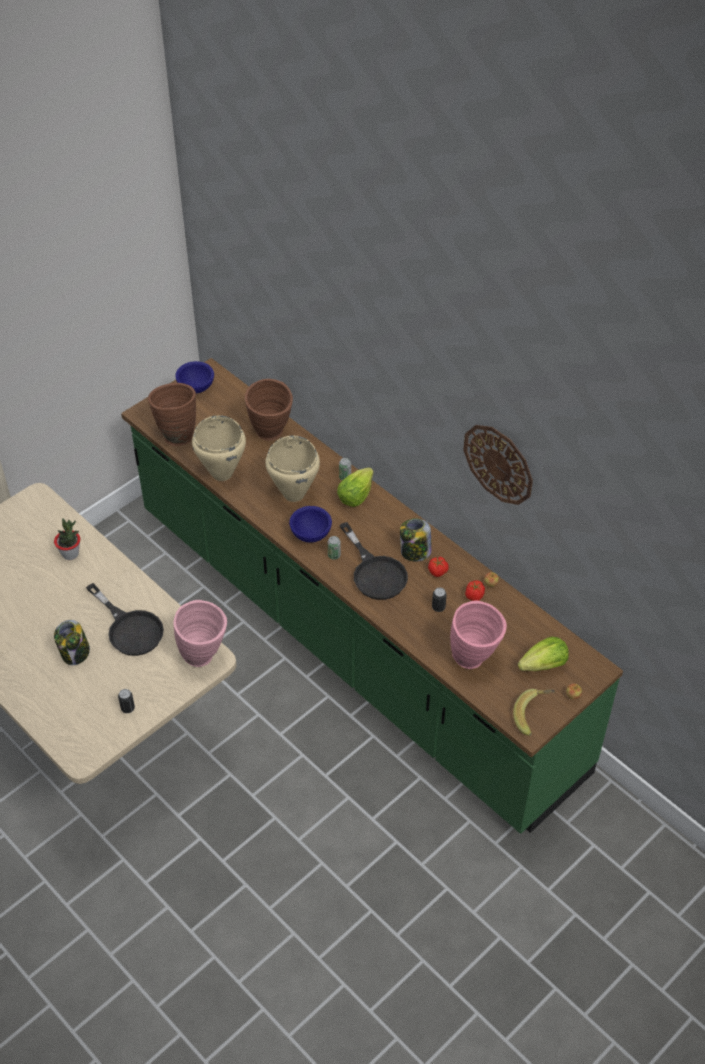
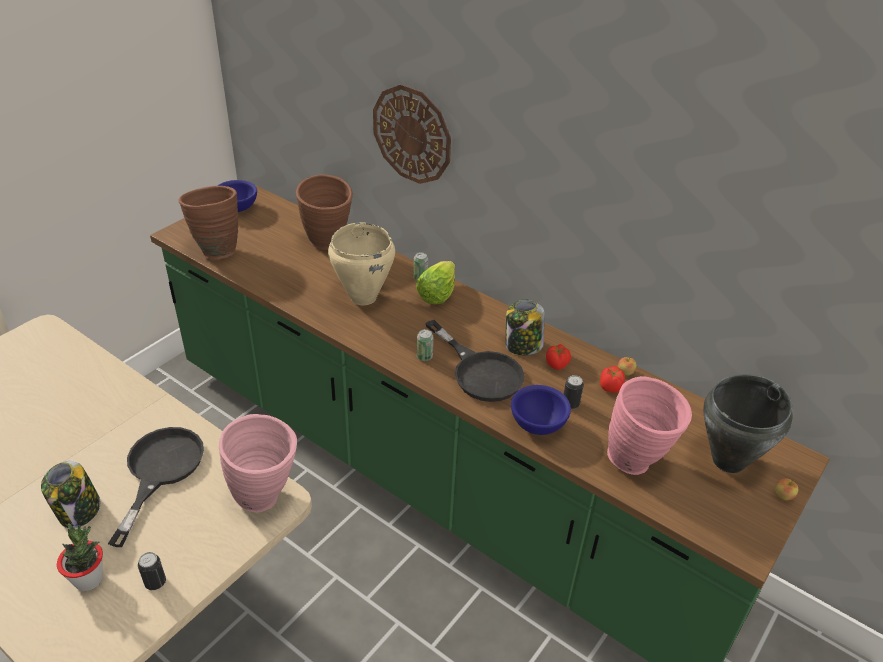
camera: 10 degrees left, 10 degrees down
potted plant [54,518,80,560] -> potted plant moved to [57,523,103,591]
black frying pan [86,583,164,656] -> black frying pan turned 120 degrees counterclockwise [108,427,204,547]
beige cooking pot [192,415,246,481] -> none
blue bowl [289,506,332,543] -> blue bowl moved to [511,385,571,435]
wall clock [463,425,533,505] -> wall clock moved to [373,84,451,184]
banana [513,689,555,736] -> none
lettuce [518,637,569,671] -> black cooking pot [703,375,792,473]

